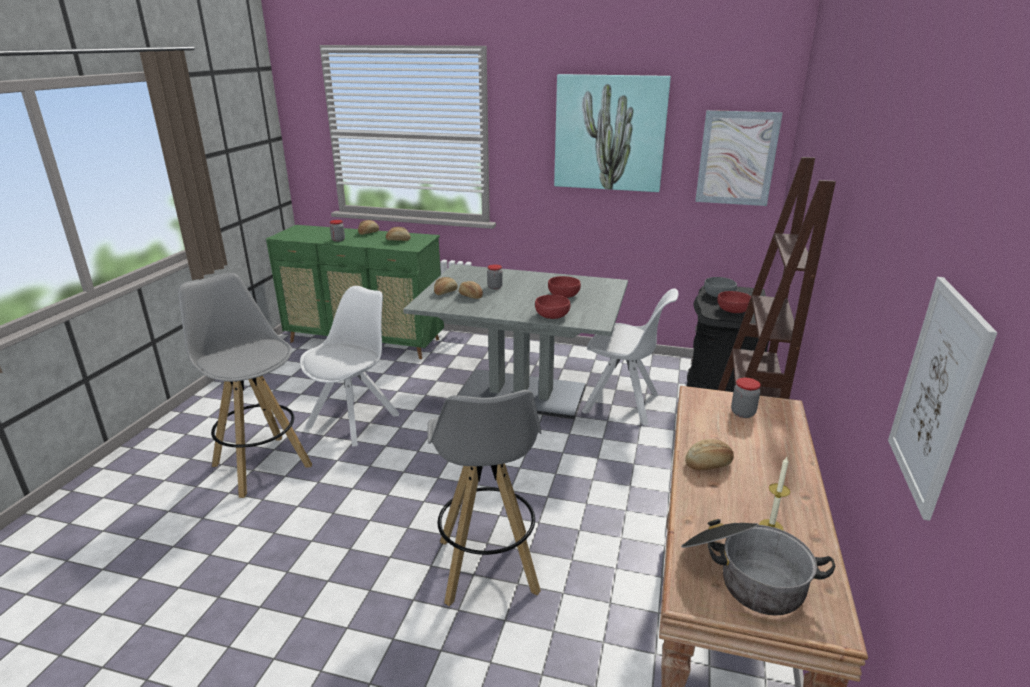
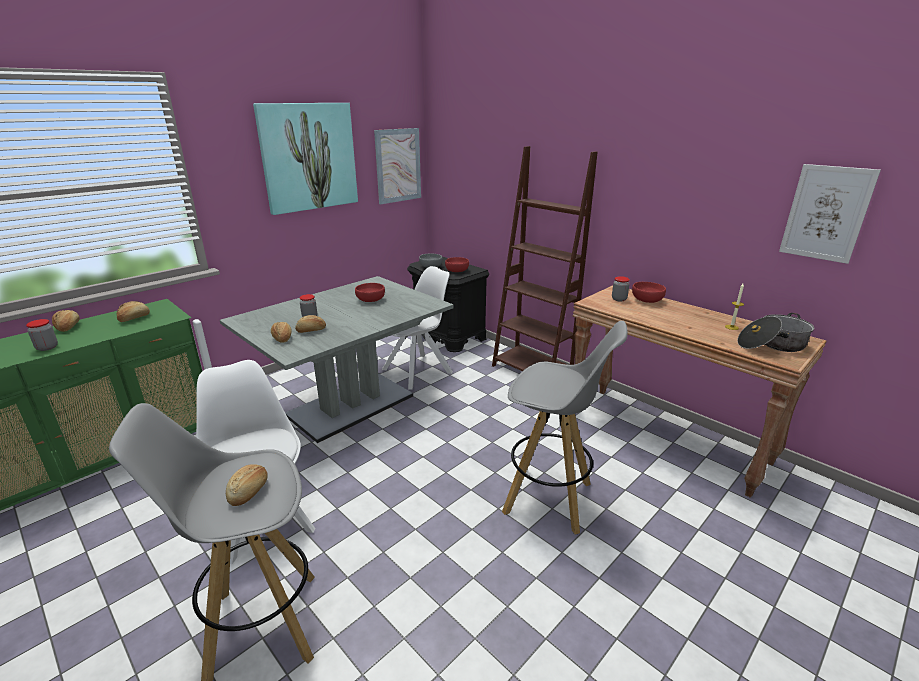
camera: 60 degrees left, 0 degrees up
red bowl [535,295,570,319] -> red bowl moved to [632,282,666,303]
bread [685,439,734,470] -> bread moved to [226,464,268,506]

